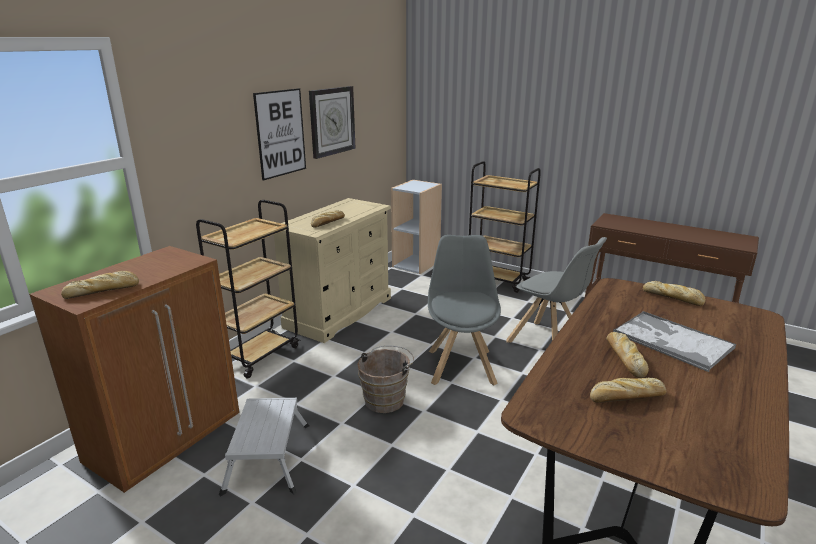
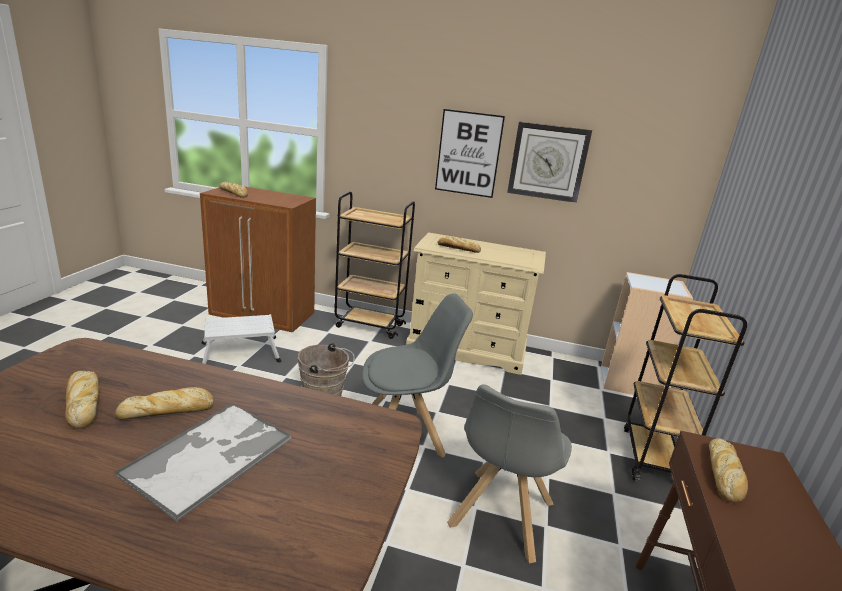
camera: 70 degrees right, 0 degrees up
bread [643,281,706,306] -> bread moved to [709,438,748,503]

